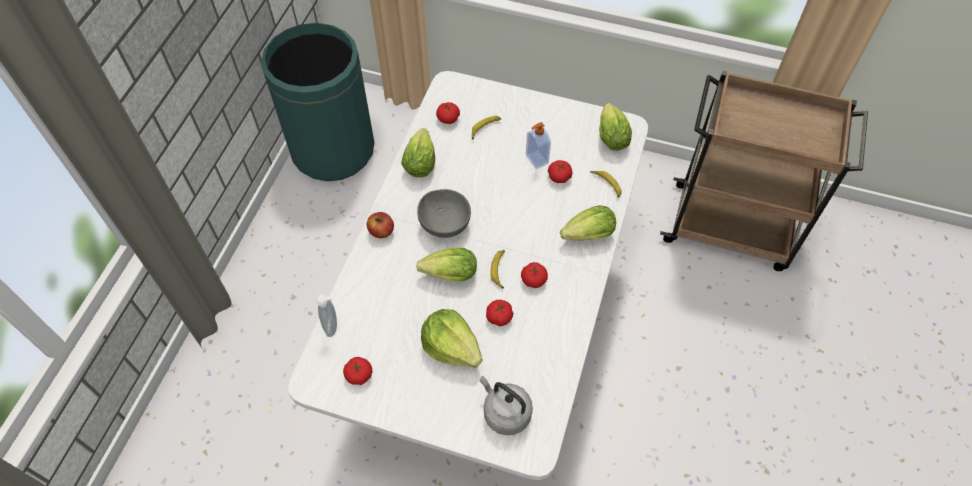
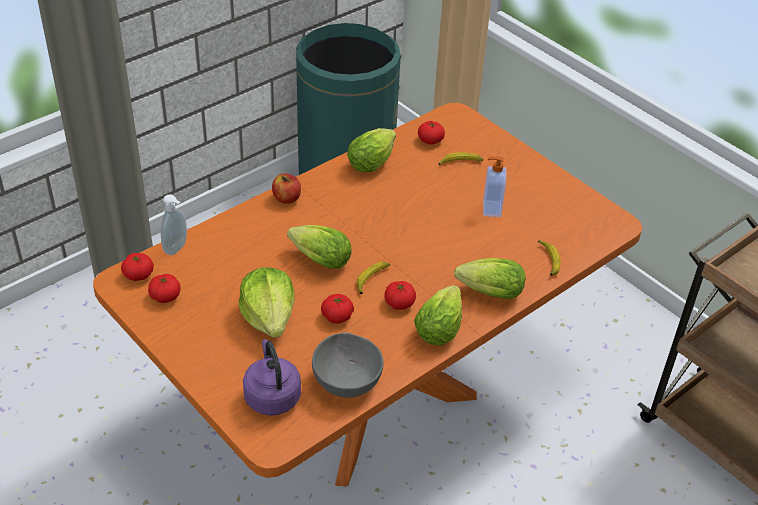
camera: 30 degrees right, 15 degrees down
white dining table [288,71,648,480] -> orange dining table [93,103,643,486]
grey bowl [417,189,471,238] -> grey bowl moved to [312,333,384,398]
grey kettle [480,376,533,435] -> purple kettle [243,339,301,416]
tomato [548,160,573,183] -> tomato moved to [121,253,154,281]
lettuce [599,103,632,150] -> lettuce moved to [414,285,462,345]

